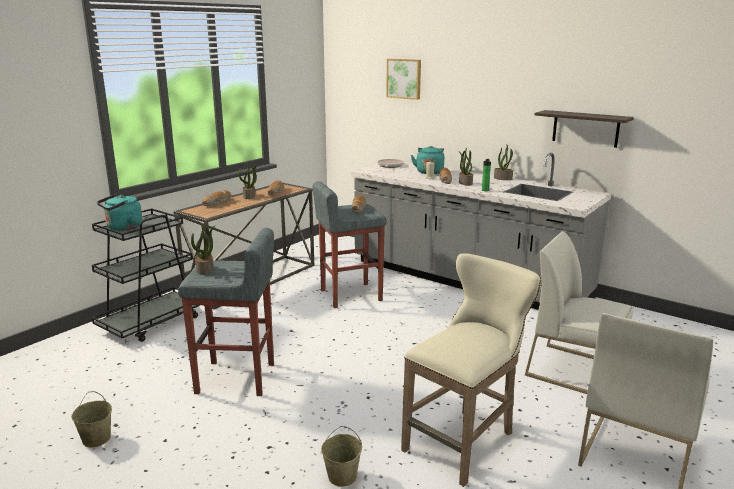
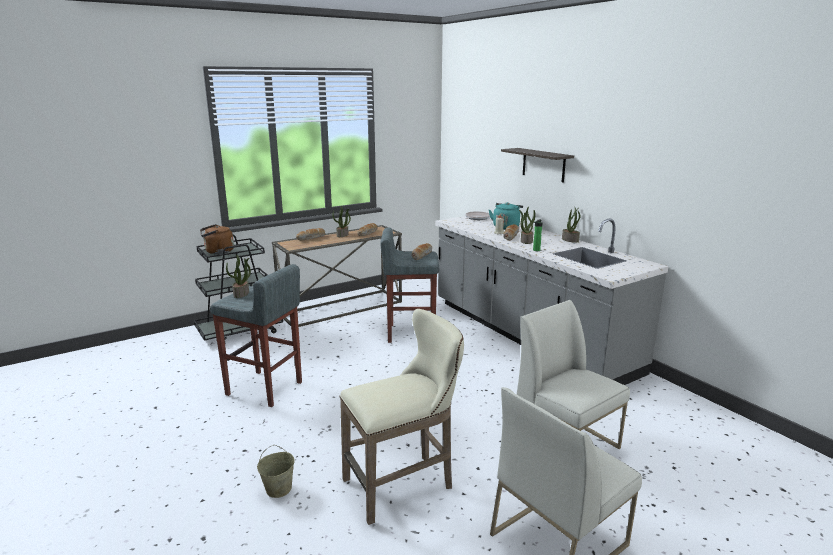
camera: 20 degrees right, 0 degrees up
beige bucket [71,391,112,447] -> none
turquoise kettle [97,194,142,231] -> brown kettle [200,224,234,254]
picture [386,59,421,100] -> none
shelf [535,110,634,148] -> shelf moved to [501,148,574,182]

